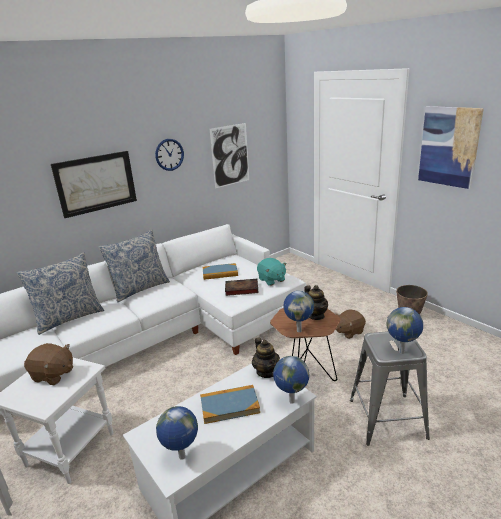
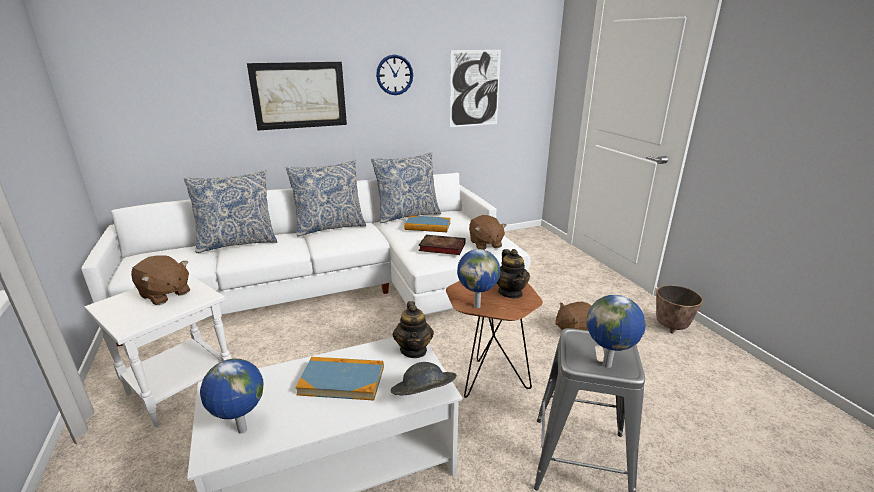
camera: 15 degrees right, 0 degrees up
turquoise plush toy [257,258,287,286] -> brown plush toy [469,215,507,250]
globe [273,356,310,404] -> grey hat [390,362,457,395]
picture [418,106,484,189] -> none
none -> pillow [371,152,441,223]

